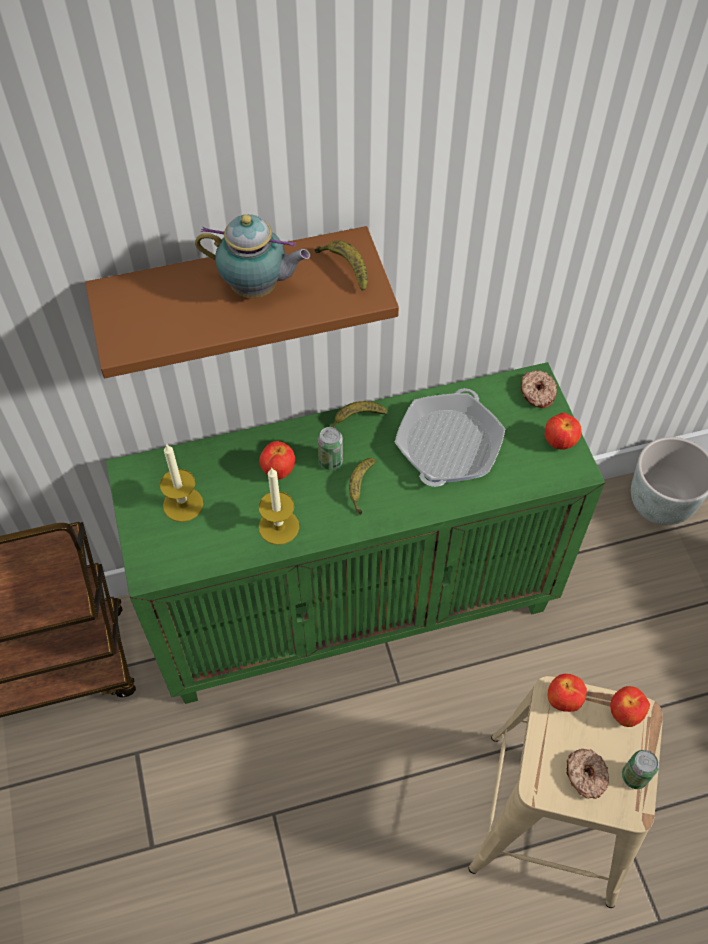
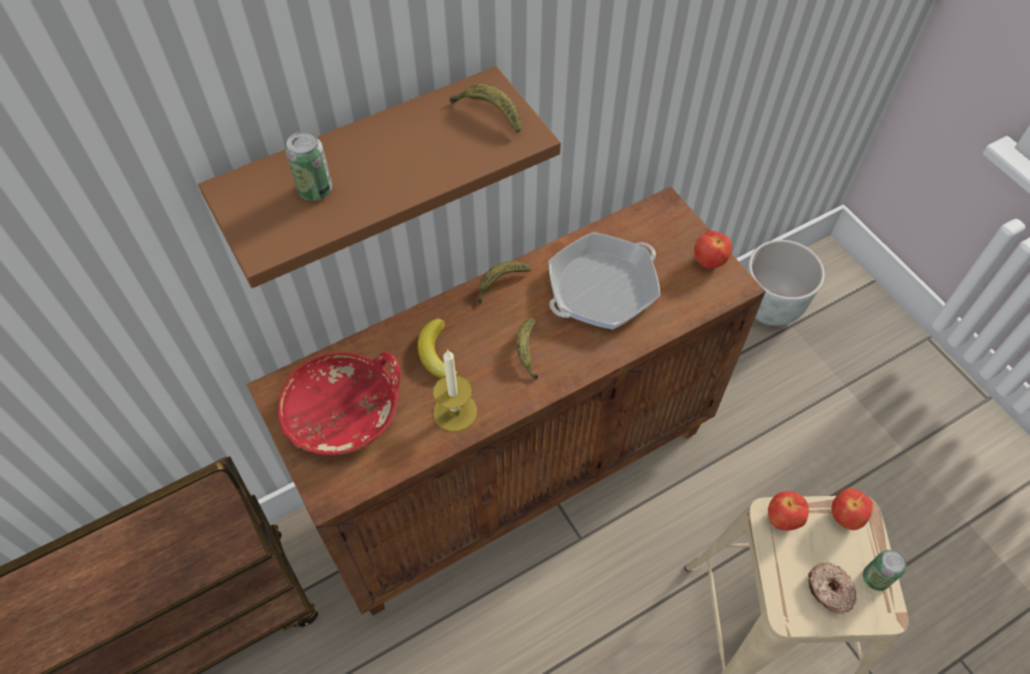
camera: 15 degrees left, 0 degrees up
green cabinet [106,362,605,704] -> brown cabinet [246,187,766,615]
candle [160,444,203,522] -> red bowl [278,352,401,456]
teapot [195,214,310,298] -> none
apple [259,441,295,479] -> banana [417,319,459,378]
can [318,427,343,470] -> can moved to [285,131,332,201]
frying pan [395,388,505,487] -> frying pan turned 135 degrees counterclockwise [549,232,661,330]
donut [520,370,557,408] -> none

